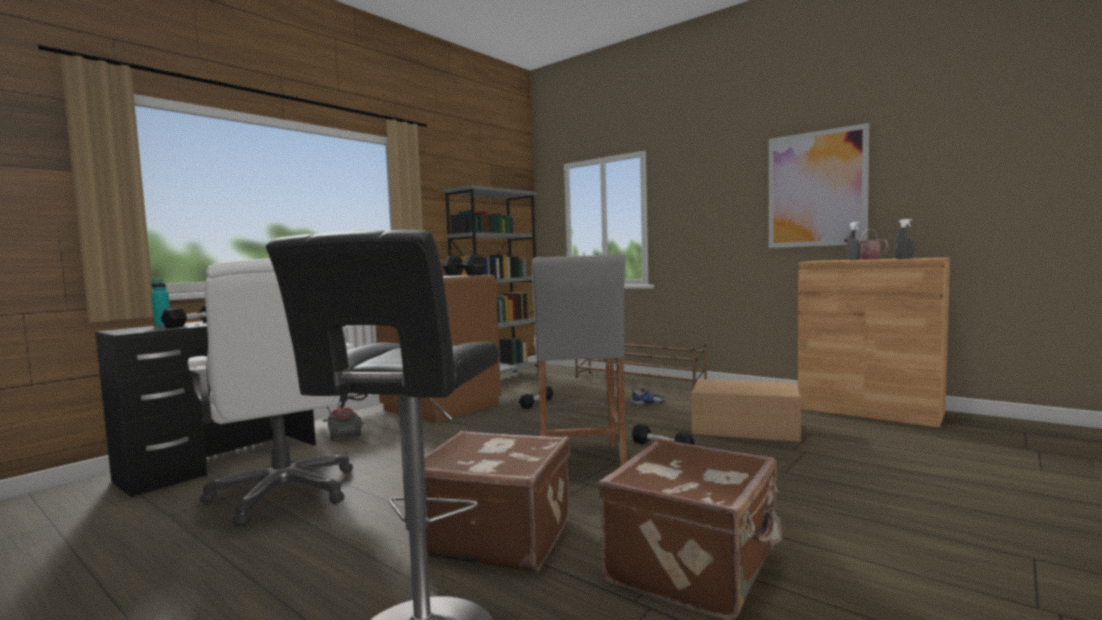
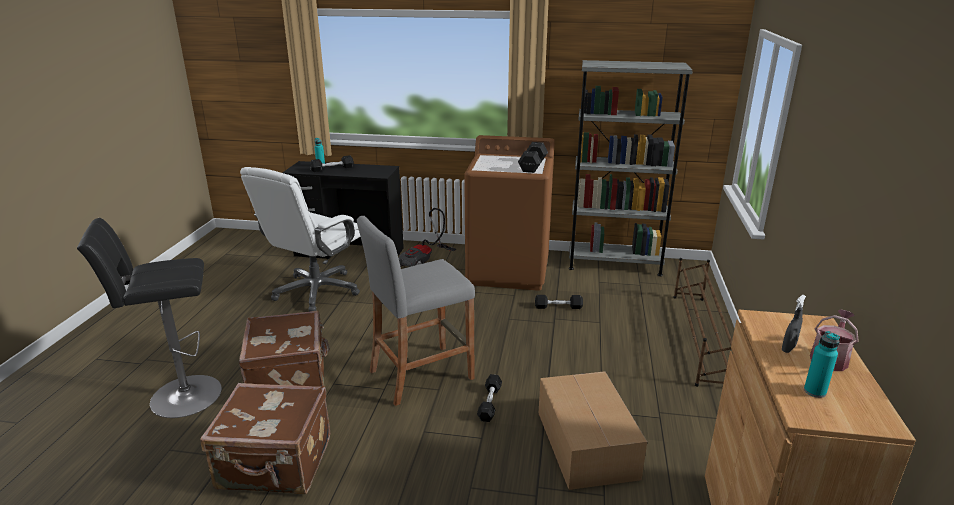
camera: 60 degrees right, 20 degrees up
shoe [631,389,666,405] -> none
picture [769,123,869,248] -> none
grey spray bottle [895,219,914,259] -> turquoise bottle [804,331,840,398]

